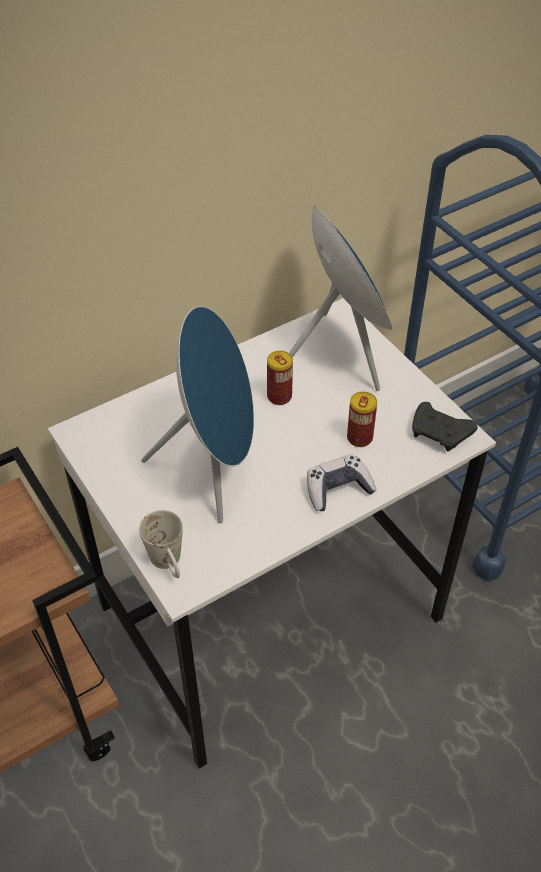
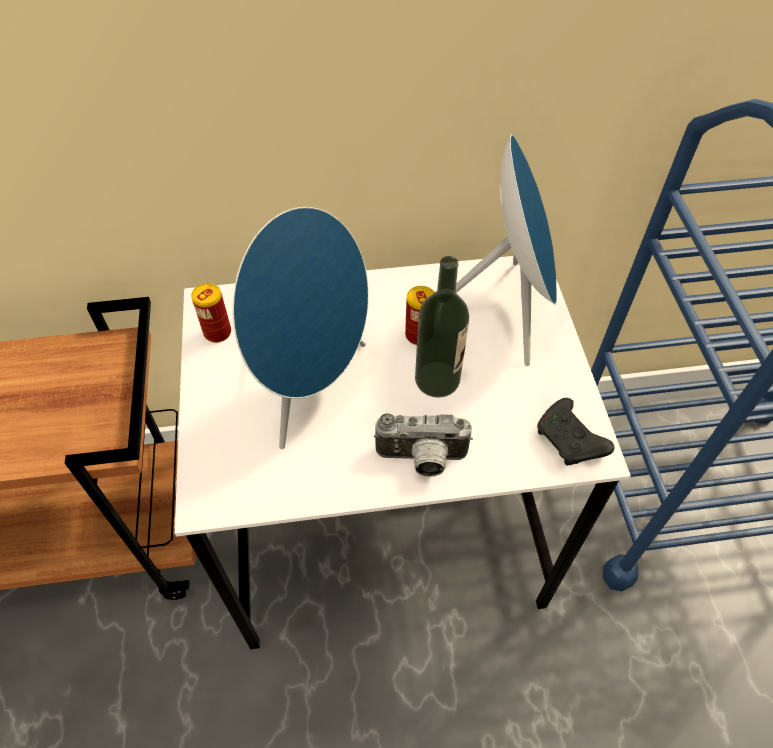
camera: 25 degrees right, 5 degrees up
white mug [139,510,183,578] -> none
game controller [307,454,376,511] -> camera [374,413,473,477]
can [347,391,377,447] -> can moved to [191,283,231,343]
none -> bottle [415,256,469,398]

